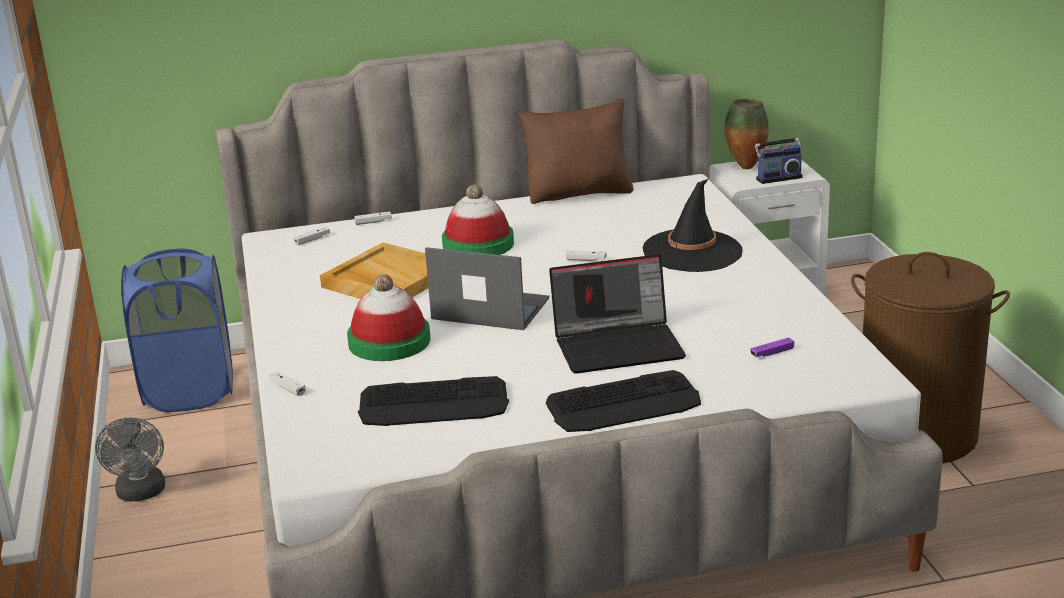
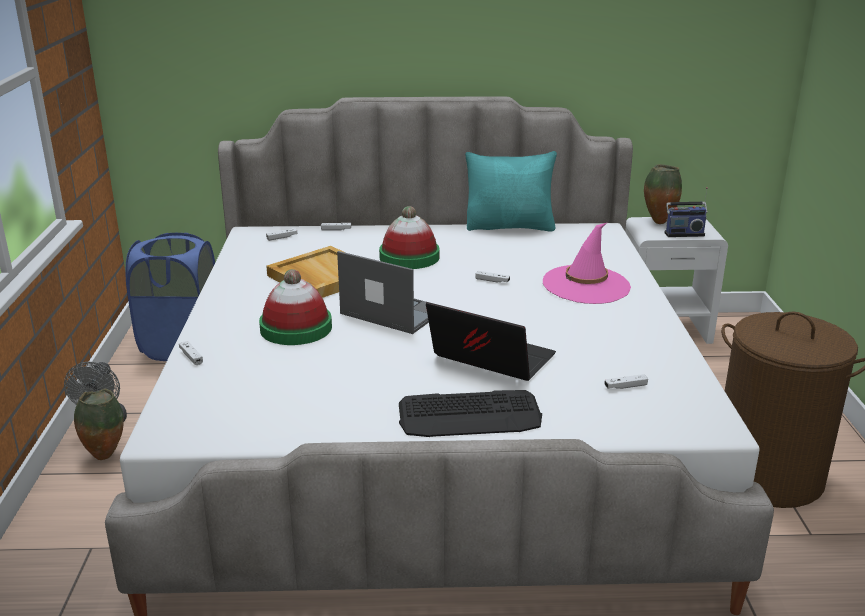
camera: 10 degrees right, 0 degrees up
keyboard [358,376,509,426] -> none
brown pillow [518,98,634,204] -> turquoise pillow [465,151,557,232]
laptop [549,254,686,374] -> laptop turned 150 degrees counterclockwise [426,302,556,381]
black hat [643,179,742,272] -> pink hat [543,223,631,304]
purple game controller [750,338,794,357] -> white game controller [604,374,648,389]
none -> vase [74,389,124,460]

